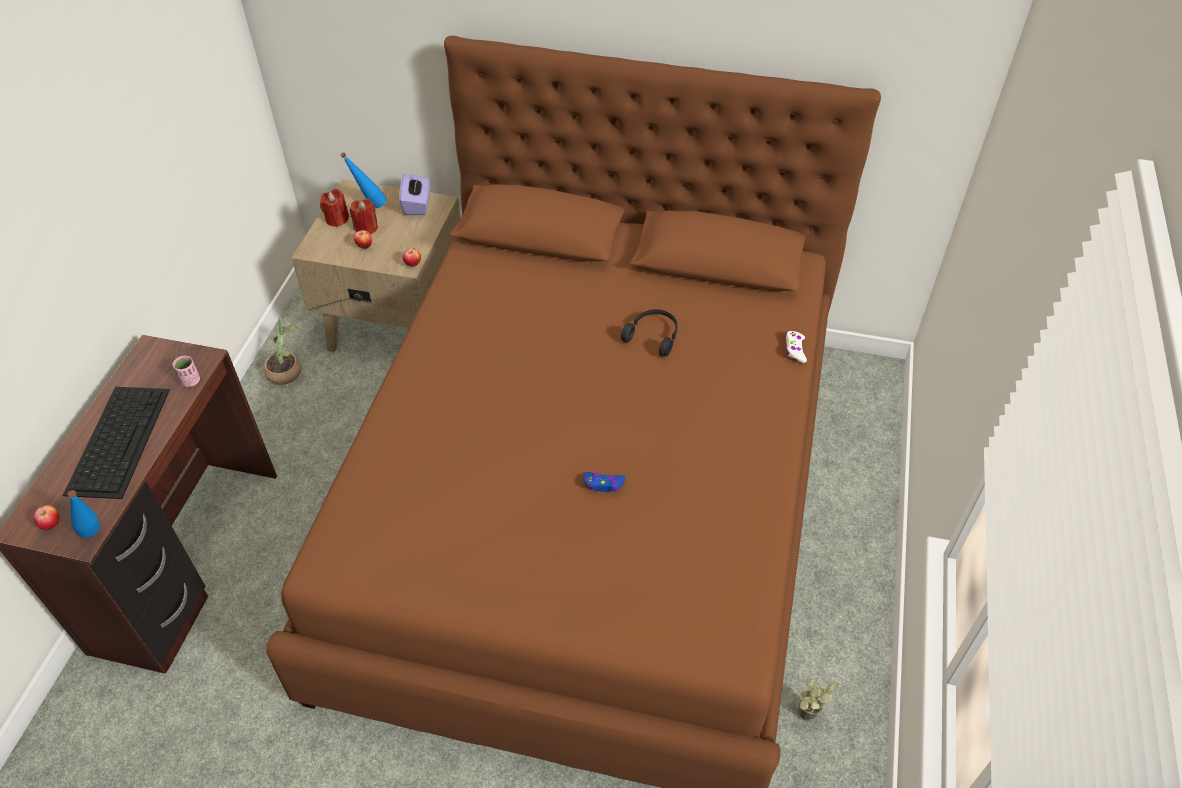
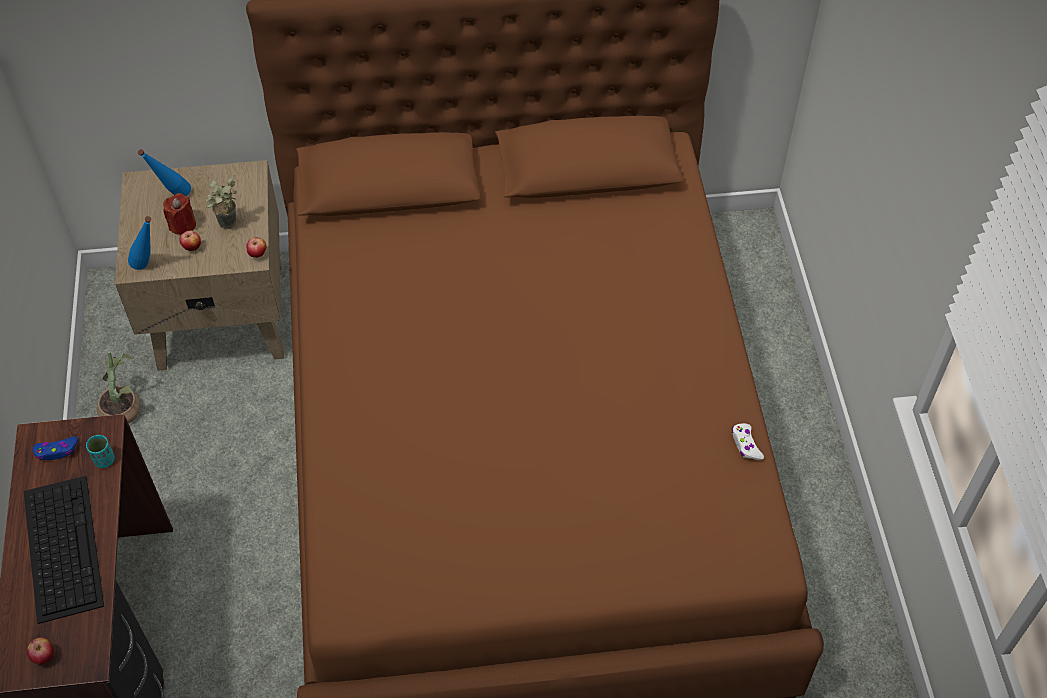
camera: 20 degrees left, 5 degrees up
blue bottle [68,490,100,538] -> blue bottle moved to [128,216,151,270]
pink cup [173,356,200,387] -> turquoise cup [86,435,115,468]
red candle [320,189,349,227] -> none
purple tissue box [399,174,430,215] -> none
blue game controller [584,472,625,492] -> blue game controller moved to [33,437,78,461]
black headphones [621,309,678,357] -> none
white game controller [786,331,807,363] -> white game controller moved to [732,423,764,460]
potted plant [798,678,839,721] -> potted plant moved to [206,175,237,229]

